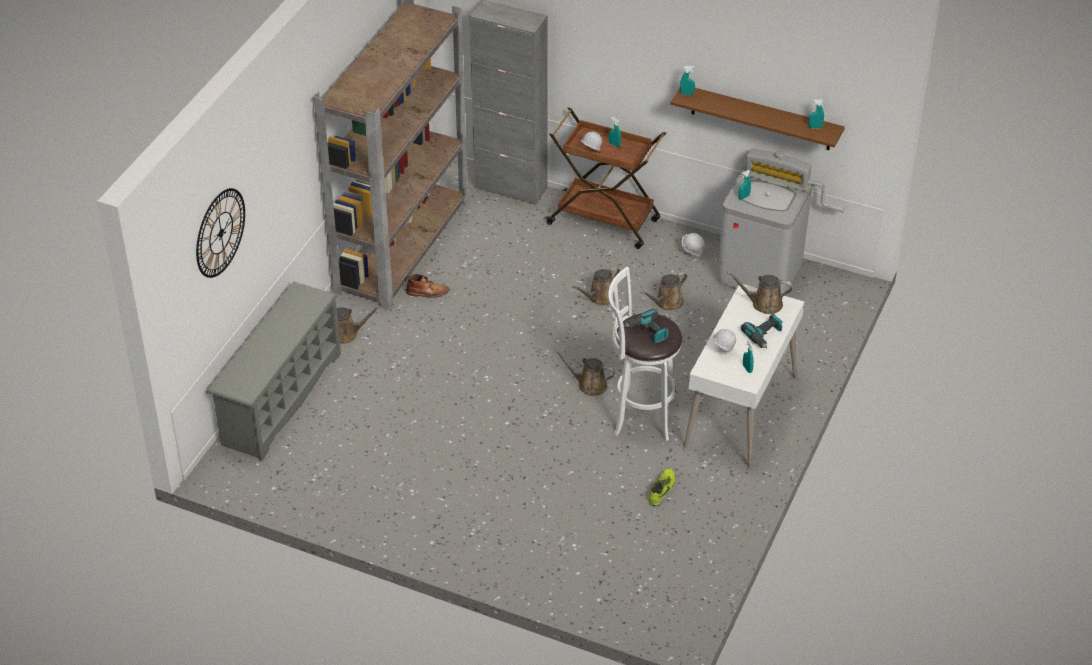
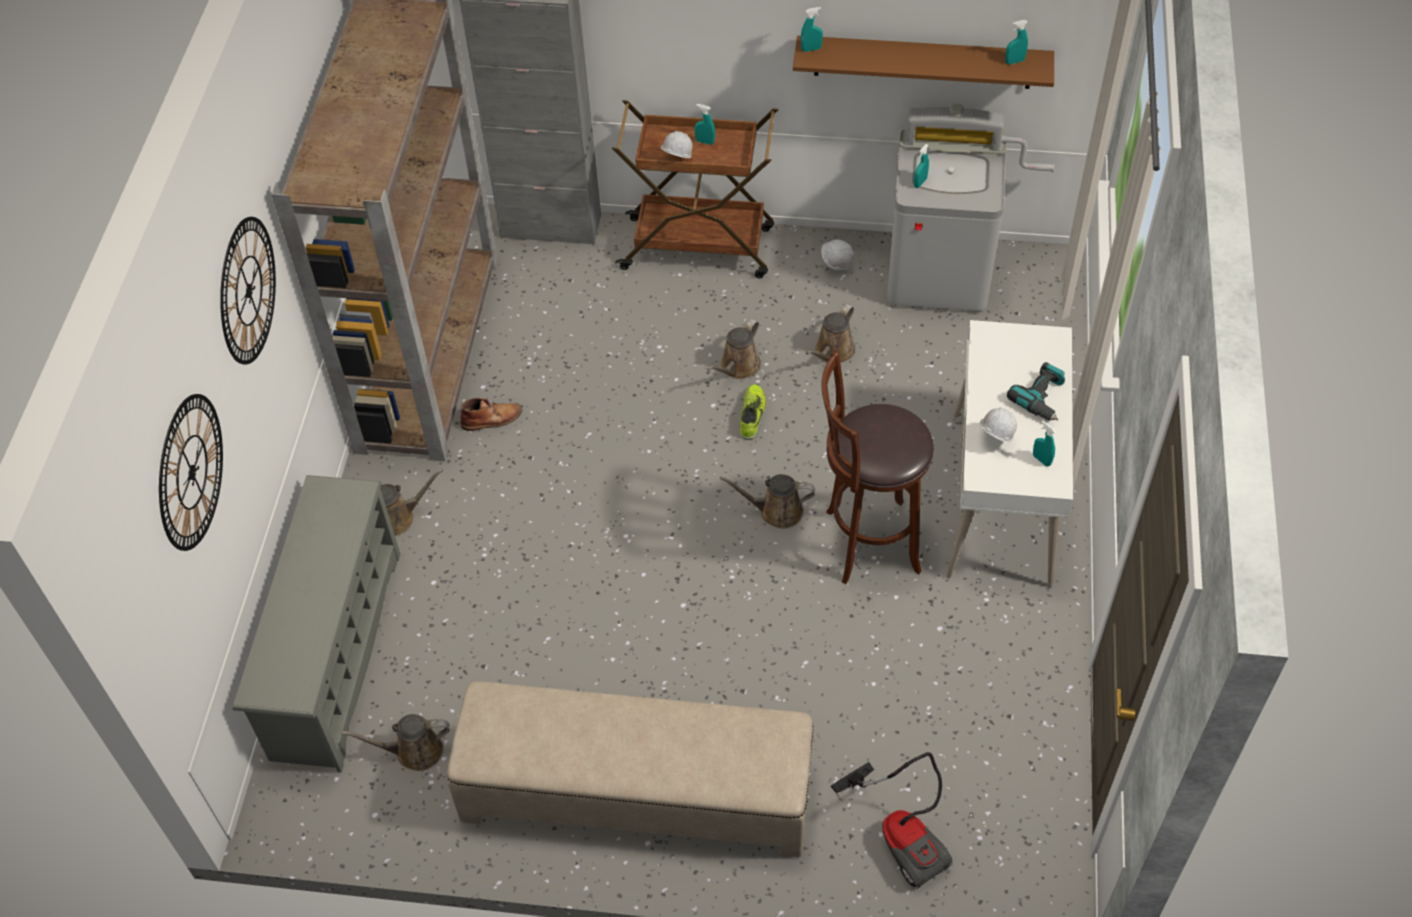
camera: 15 degrees left, 10 degrees up
white stool [608,267,682,441] -> brown stool [821,351,934,584]
power drill [624,309,669,344] -> none
shoe [648,469,675,506] -> shoe moved to [740,384,766,440]
brown watering can [727,271,792,314] -> brown watering can moved to [341,714,449,771]
none -> wall clock [220,217,276,365]
none -> beige bench [447,681,814,857]
none -> vacuum cleaner [830,752,952,889]

